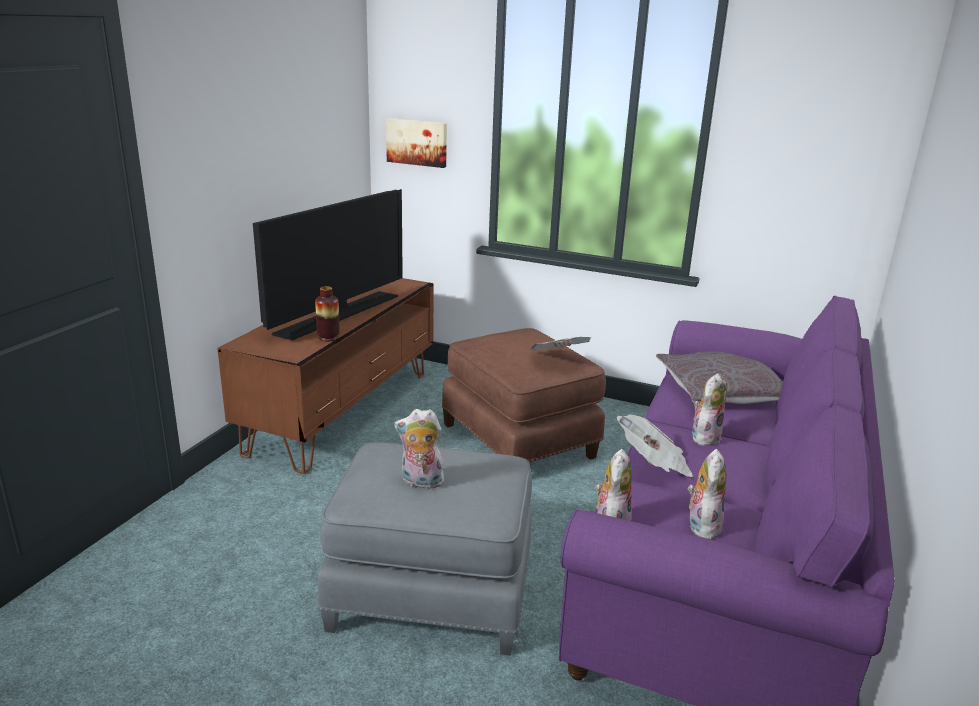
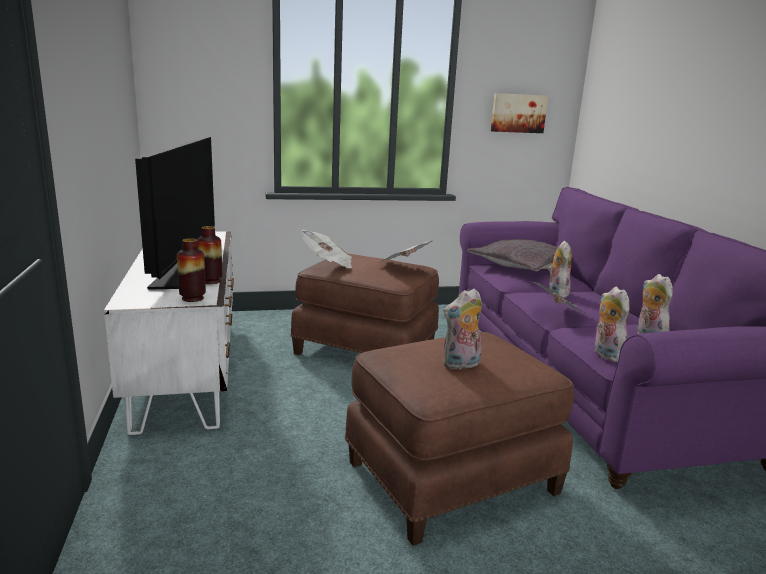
camera: 35 degrees left, 5 degrees down
brown tv stand [217,278,434,474] -> white tv stand [104,232,234,435]
grey ottoman [317,442,532,656] -> brown ottoman [345,332,574,546]
picture [386,118,447,168] -> picture moved to [491,93,548,133]
none -> vase [177,238,206,302]
none -> newspaper [301,230,352,268]

